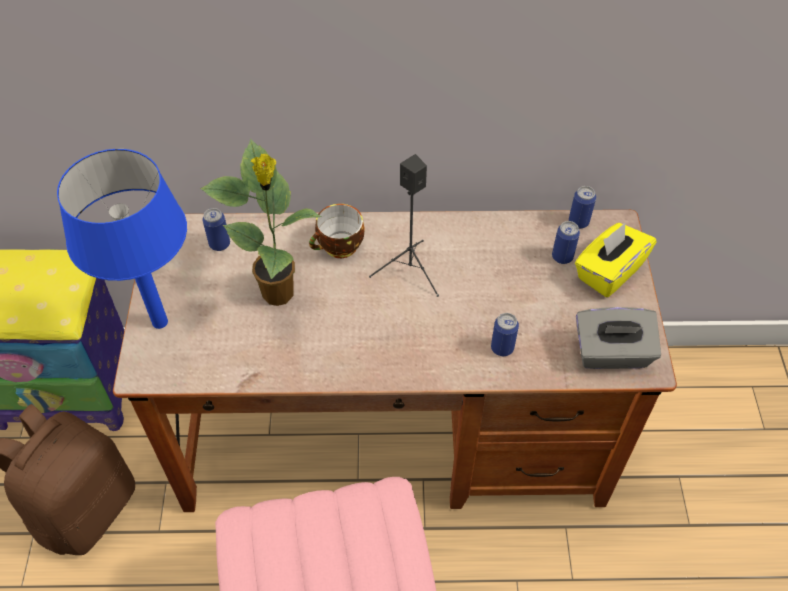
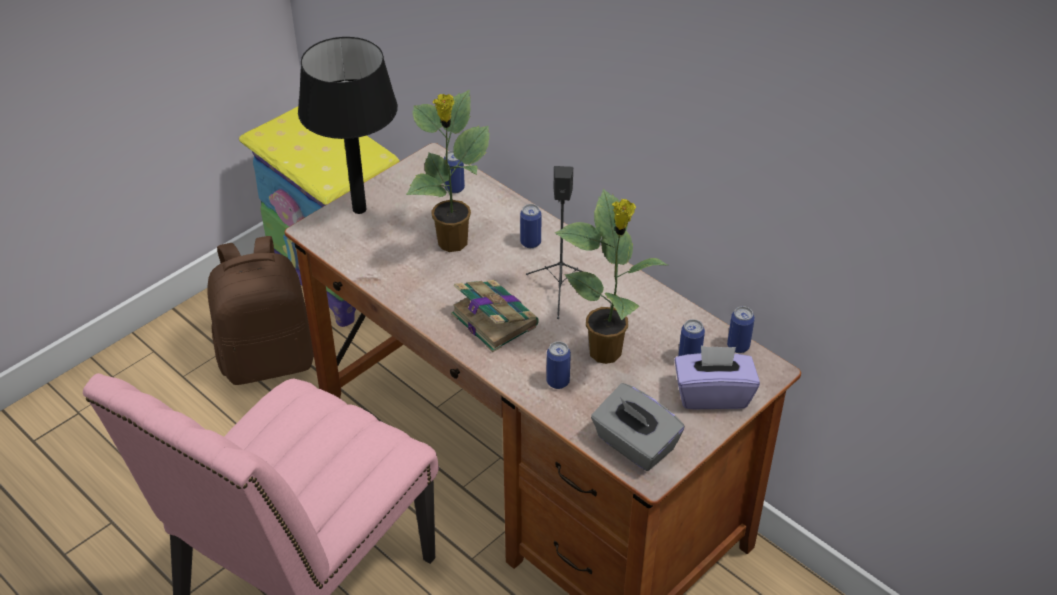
camera: 45 degrees right, 10 degrees down
blue table lamp [57,149,187,329] -> black table lamp [298,37,398,214]
cup [309,204,364,258] -> can [520,204,541,248]
yellow tissue box [575,223,656,297] -> purple tissue box [675,346,760,409]
none -> book [451,280,539,352]
none -> potted plant [555,189,668,364]

